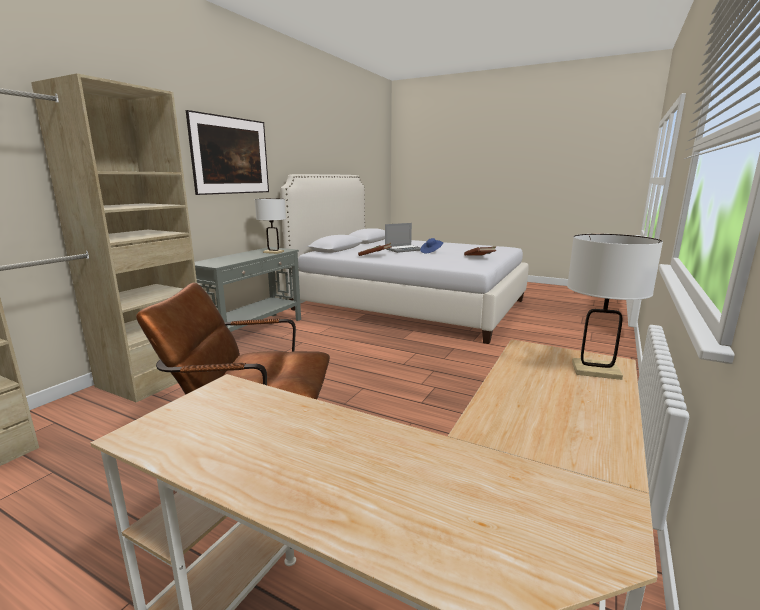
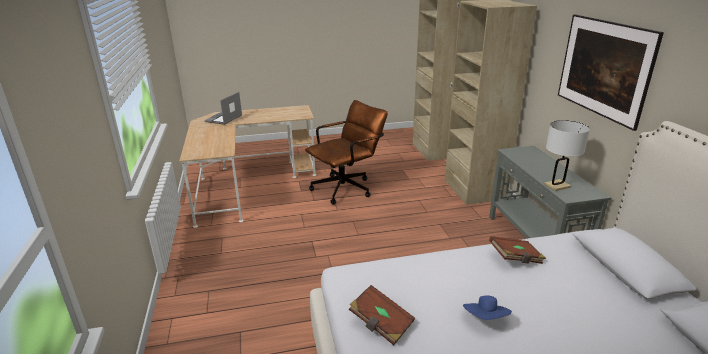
camera: 140 degrees right, 10 degrees up
laptop [385,223,421,253] -> laptop moved to [205,92,242,125]
white table lamp [567,234,663,380] -> none

